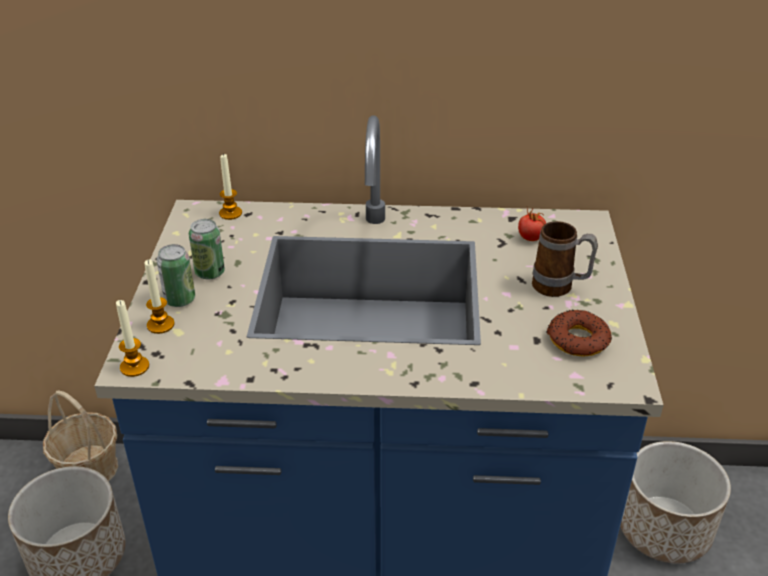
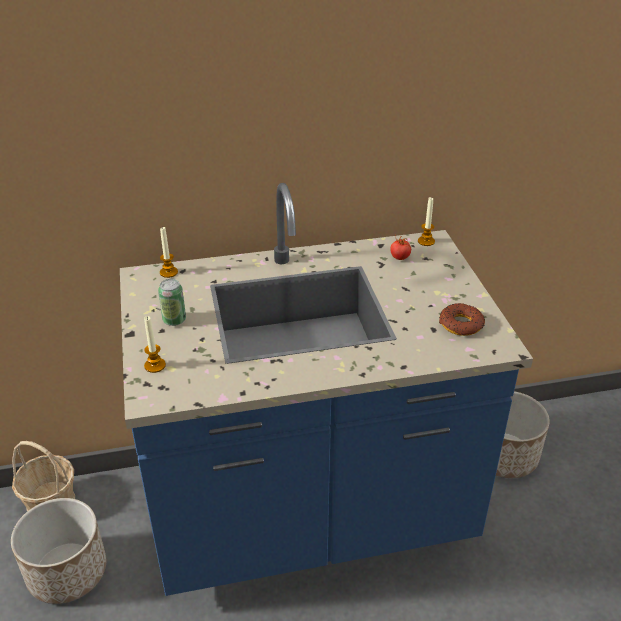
camera: 15 degrees left, 0 degrees up
candle [116,300,149,377] -> candle moved to [418,197,435,246]
can [157,244,195,307] -> none
mug [532,221,598,297] -> none

